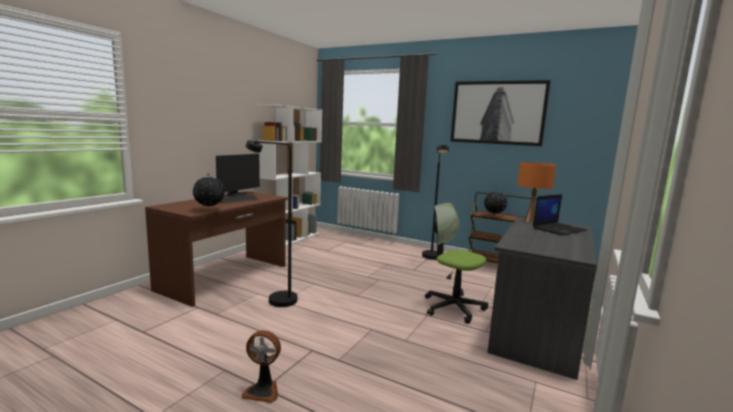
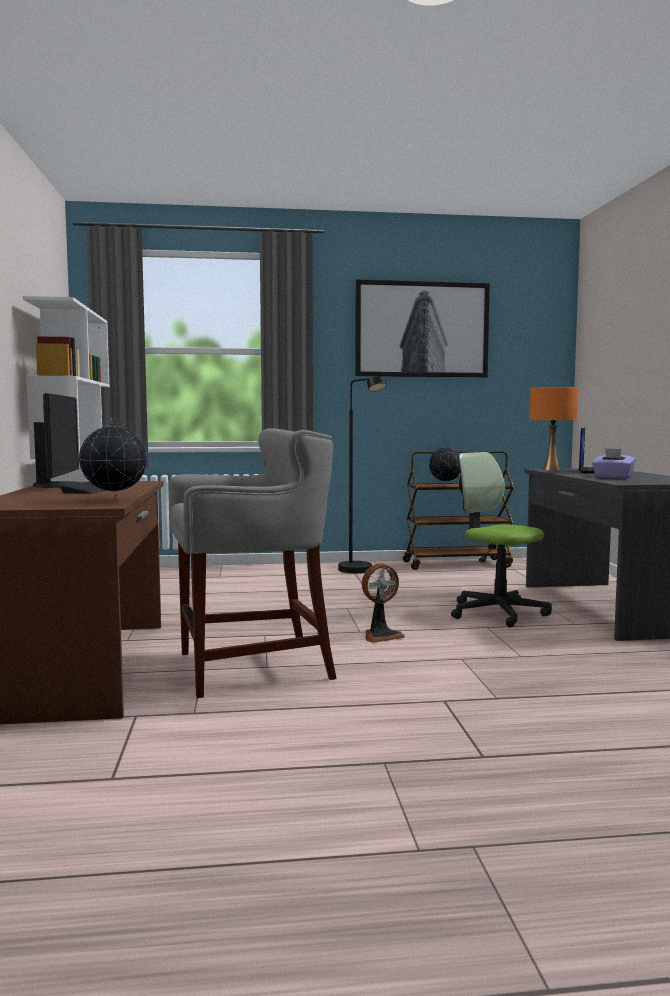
camera: 35 degrees left, 5 degrees down
fan [241,330,281,403] -> fan moved to [362,563,405,643]
black floor lamp [245,140,297,307] -> grey stool [169,428,337,698]
office chair [425,203,488,324] -> office chair turned 45 degrees clockwise [451,452,552,627]
none -> purple tissue box [592,448,636,478]

